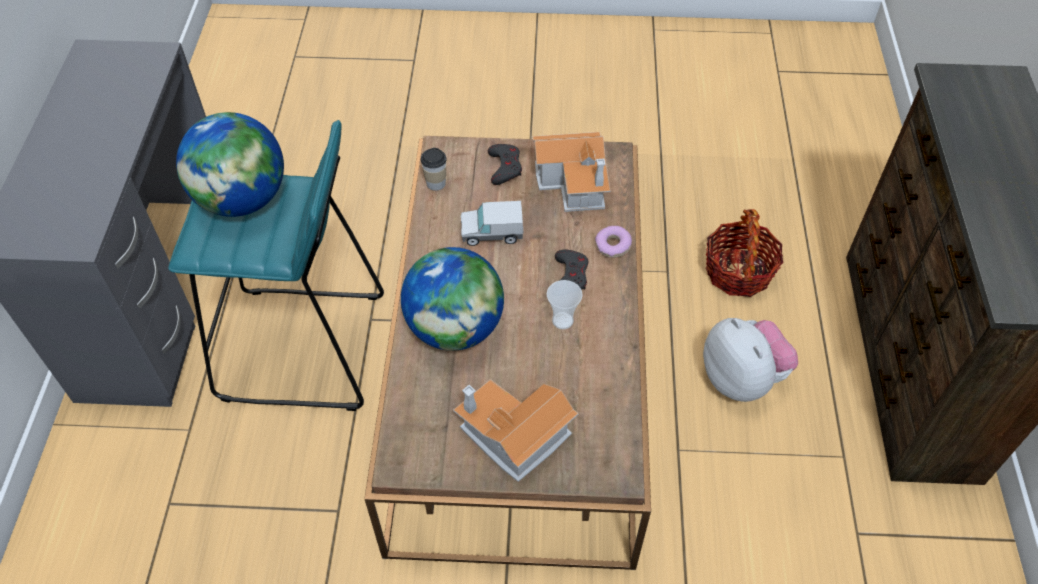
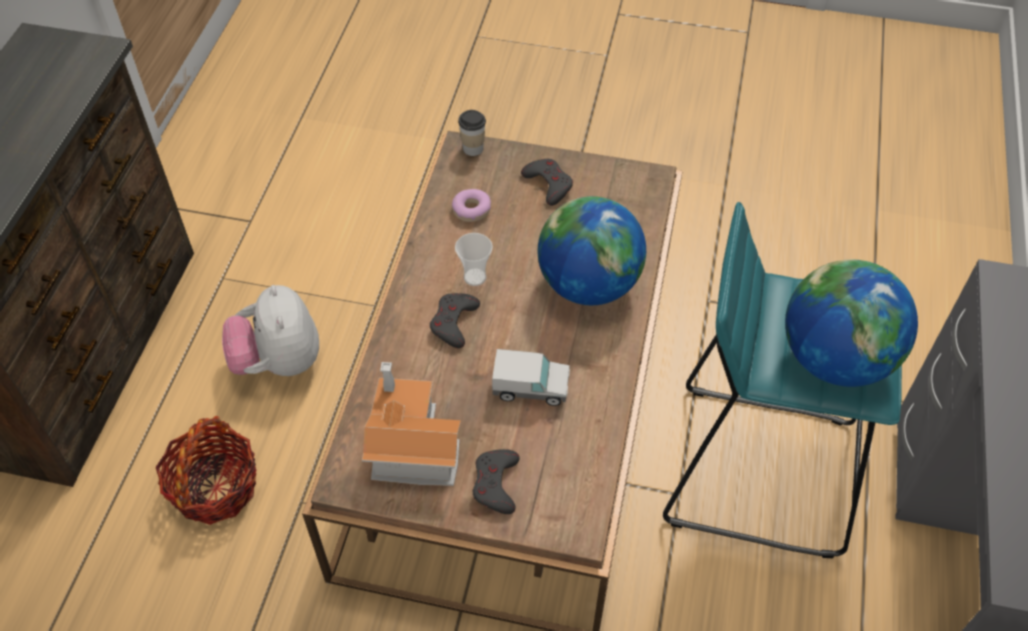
camera: 170 degrees left, 0 degrees up
cup [421,148,446,191] -> cup moved to [458,110,486,156]
toy house [453,379,578,482] -> grey game controller [521,159,573,206]
donut [595,226,632,258] -> donut moved to [452,189,491,222]

